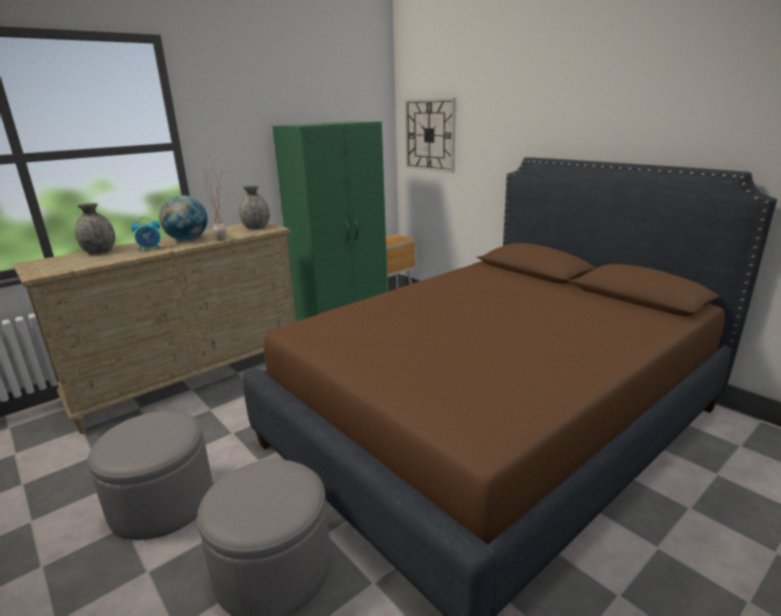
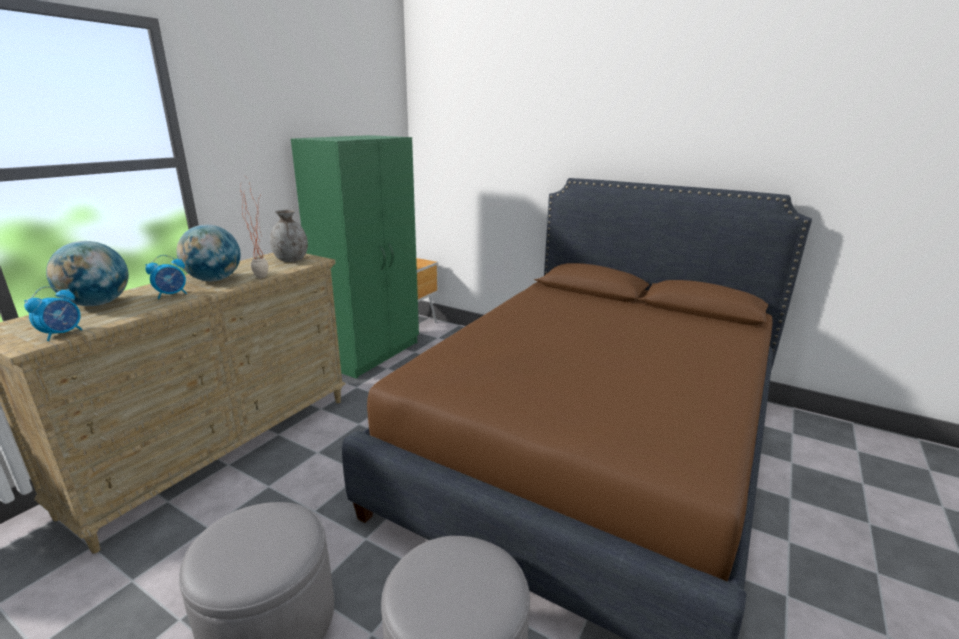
camera: 20 degrees left, 0 degrees up
grey vase [75,203,115,254] -> globe [46,241,128,306]
wall clock [405,98,456,173] -> none
none -> alarm clock [24,286,82,341]

